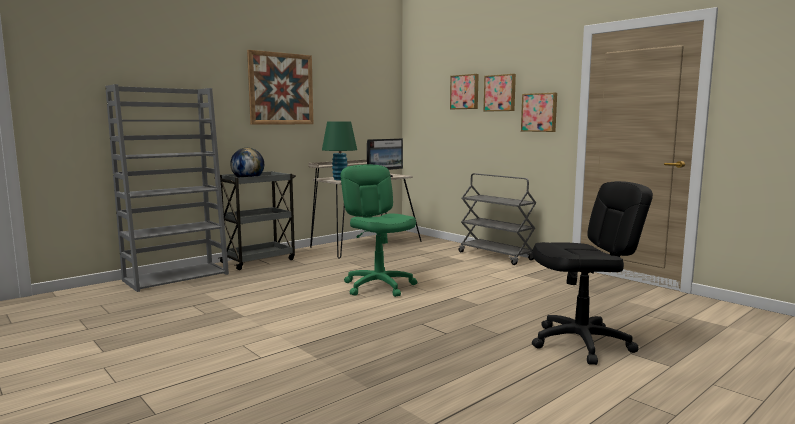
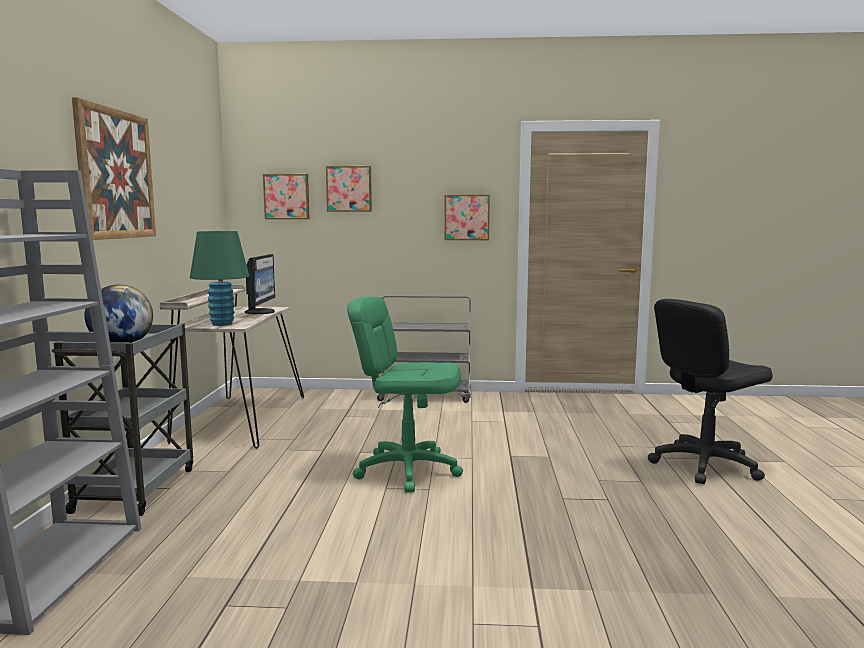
camera: 45 degrees left, 0 degrees up
picture [484,74,516,112] -> picture moved to [263,174,309,219]
black office chair [532,181,653,365] -> black office chair turned 150 degrees counterclockwise [648,299,773,484]

